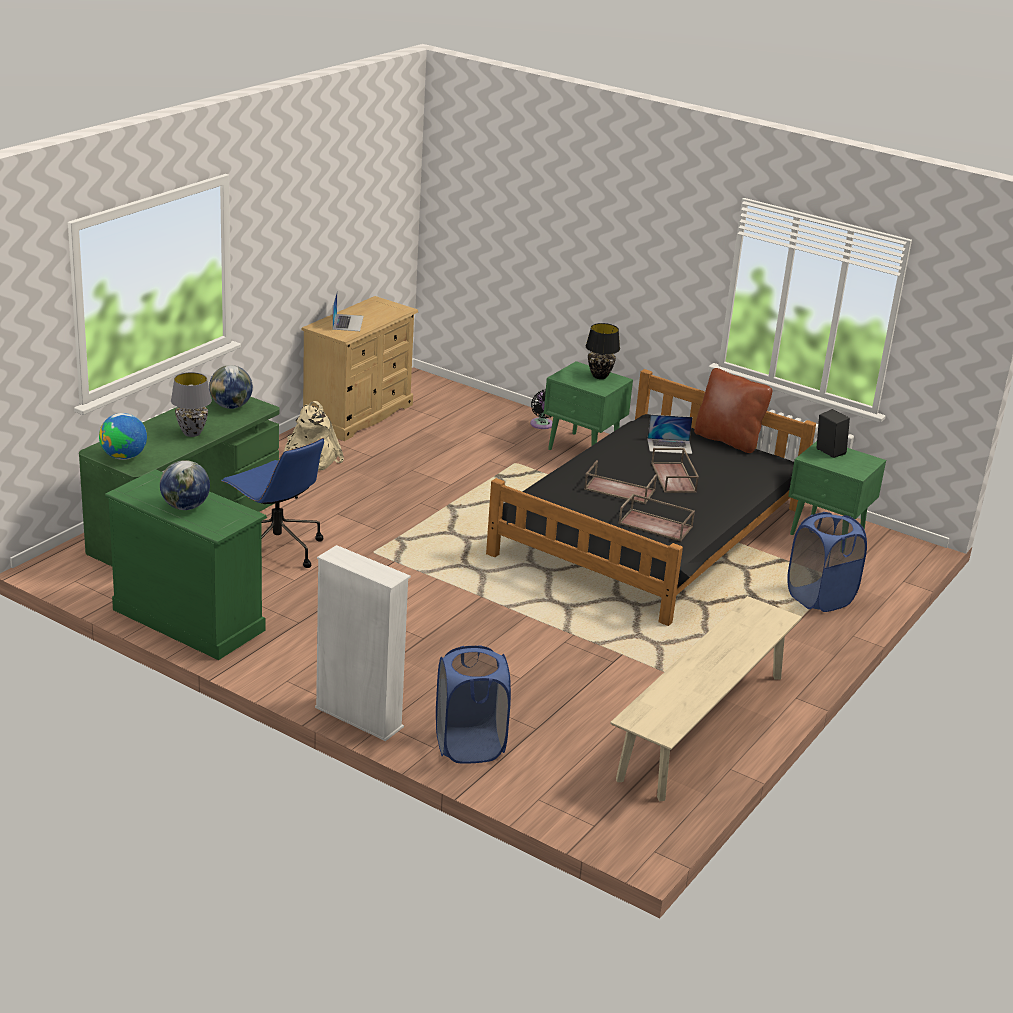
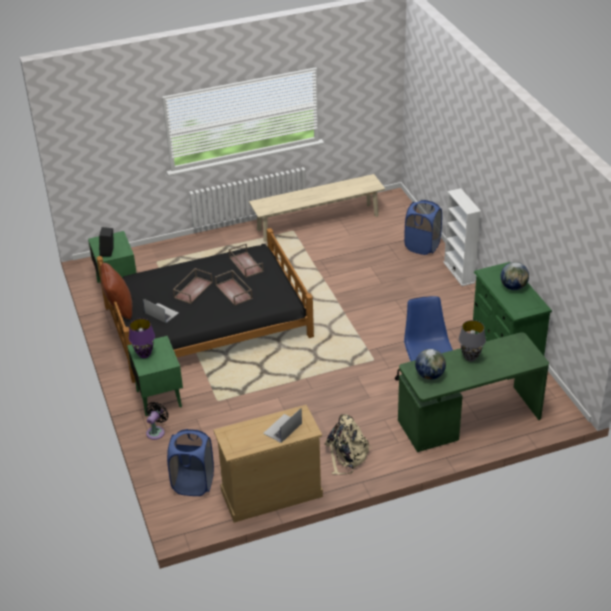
camera: 140 degrees left, 10 degrees up
globe [99,413,147,460] -> none
black table lamp [586,323,620,379] -> purple table lamp [129,318,155,358]
blue laundry basket [787,512,867,612] -> blue laundry basket moved to [167,429,214,496]

